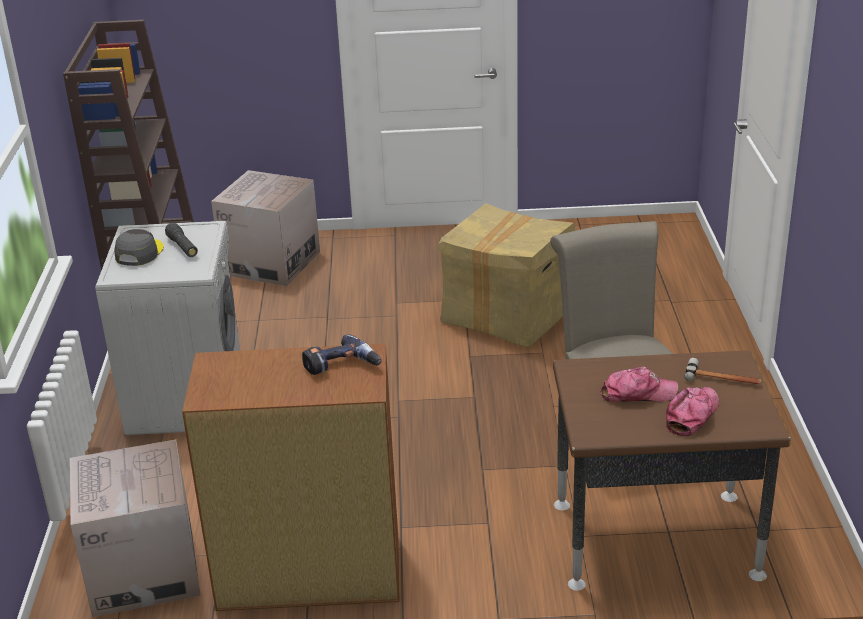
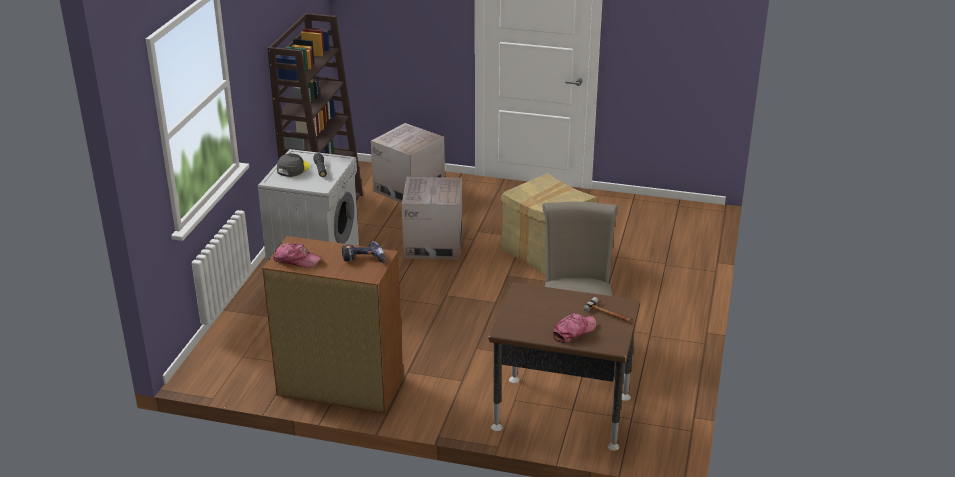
camera: 15 degrees right, 0 degrees up
cardboard box [70,440,201,617] -> cardboard box moved to [402,177,462,259]
cap [600,366,678,402] -> cap moved to [273,243,321,268]

